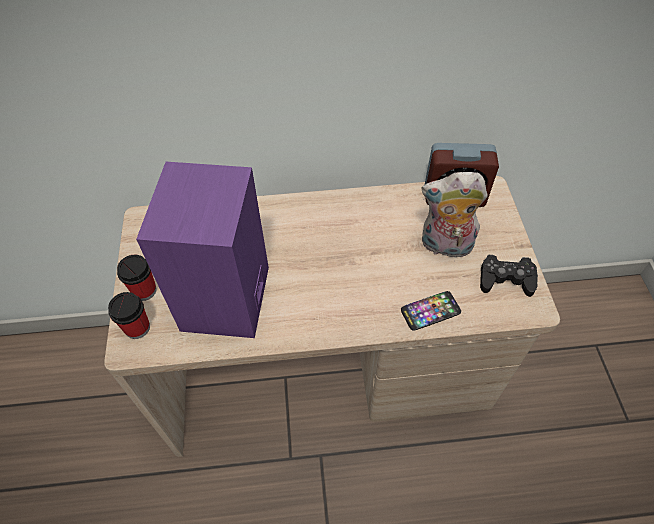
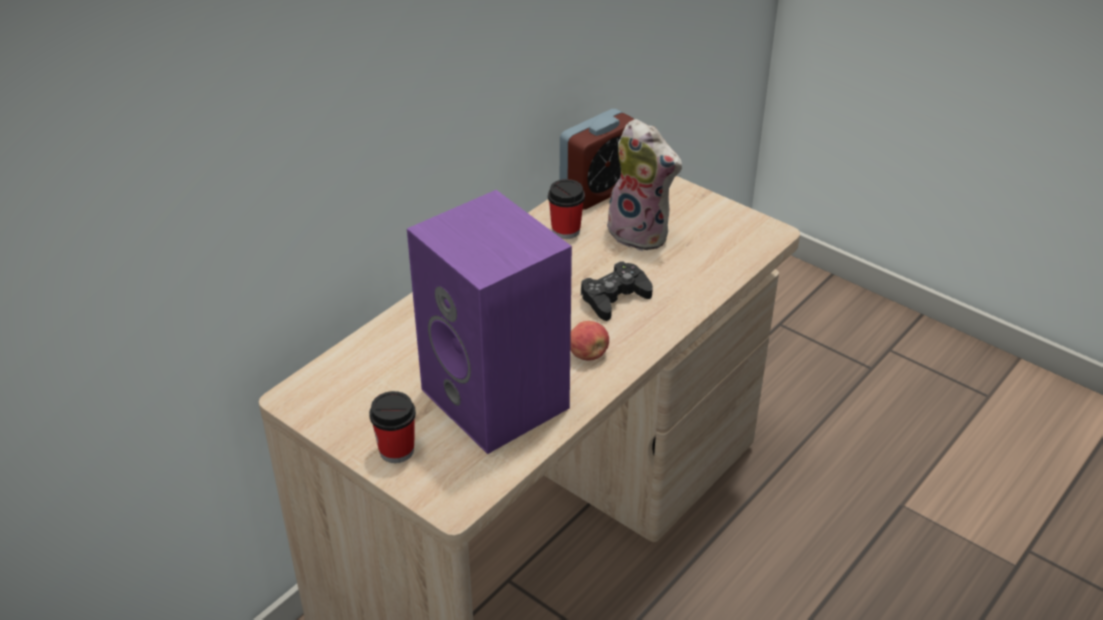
camera: 45 degrees left, 15 degrees down
cup [108,292,150,339] -> cup moved to [548,179,585,239]
phone [401,291,461,331] -> none
plush toy [422,172,488,258] -> plush toy turned 105 degrees counterclockwise [607,119,682,251]
black game controller [480,255,538,297] -> black game controller moved to [581,261,653,321]
none -> apple [570,321,609,361]

